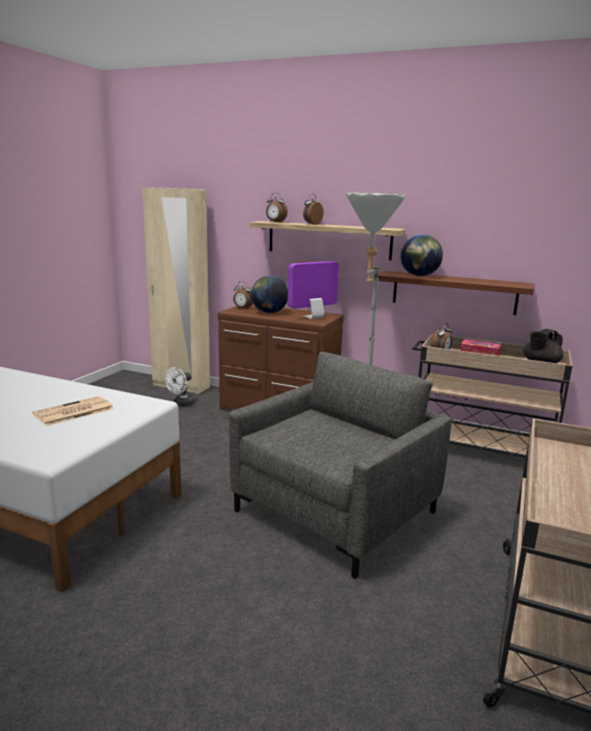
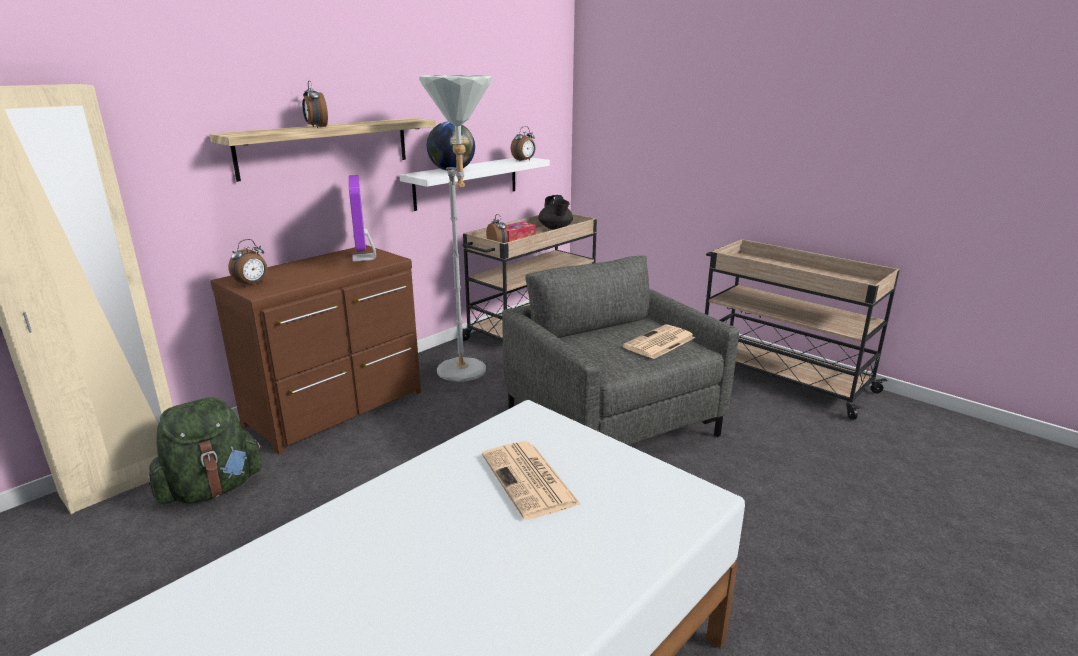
camera: 70 degrees left, 5 degrees up
white fan [165,367,195,406] -> green backpack [148,397,263,504]
globe [251,276,288,313] -> none
alarm clock [266,193,288,222] -> alarm clock moved to [511,126,536,162]
brown shelf [378,271,535,315] -> white shelf [399,158,550,211]
none -> newspaper [622,324,695,359]

